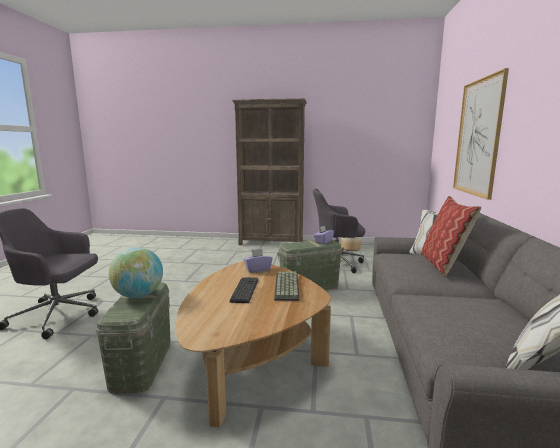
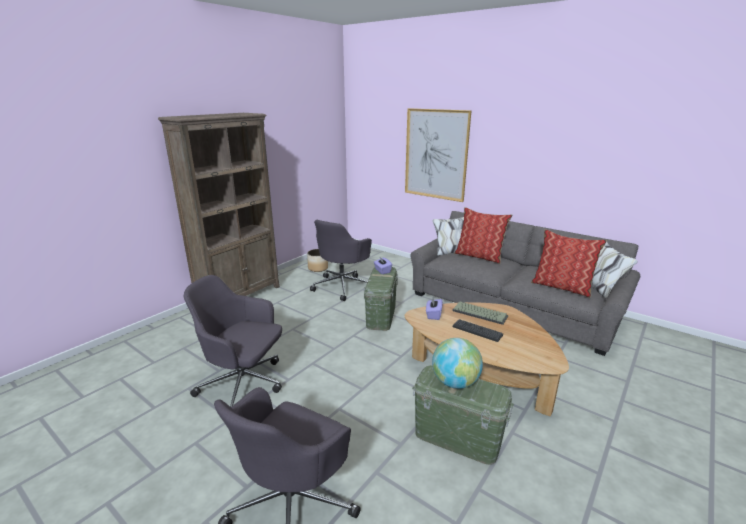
camera: 60 degrees left, 10 degrees up
none -> grey office chair [184,275,282,407]
none -> pillow [531,229,607,298]

